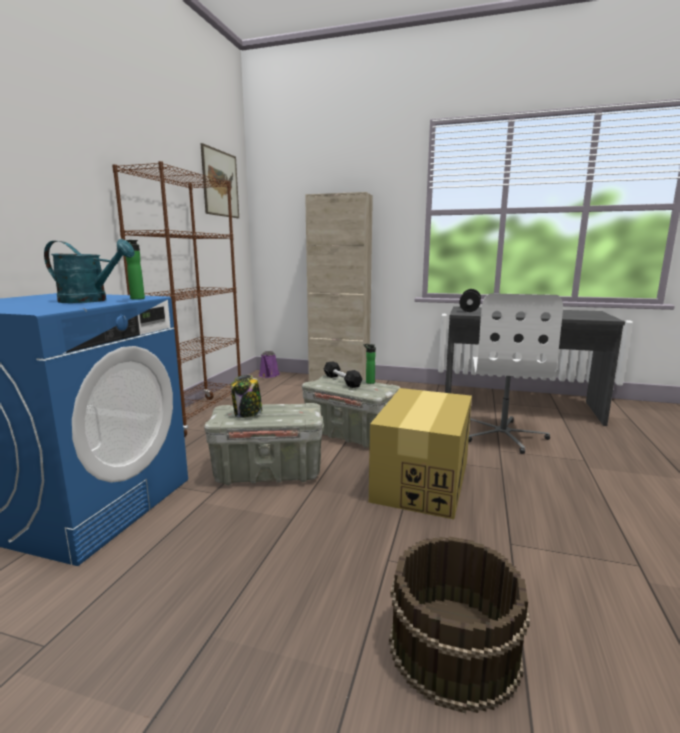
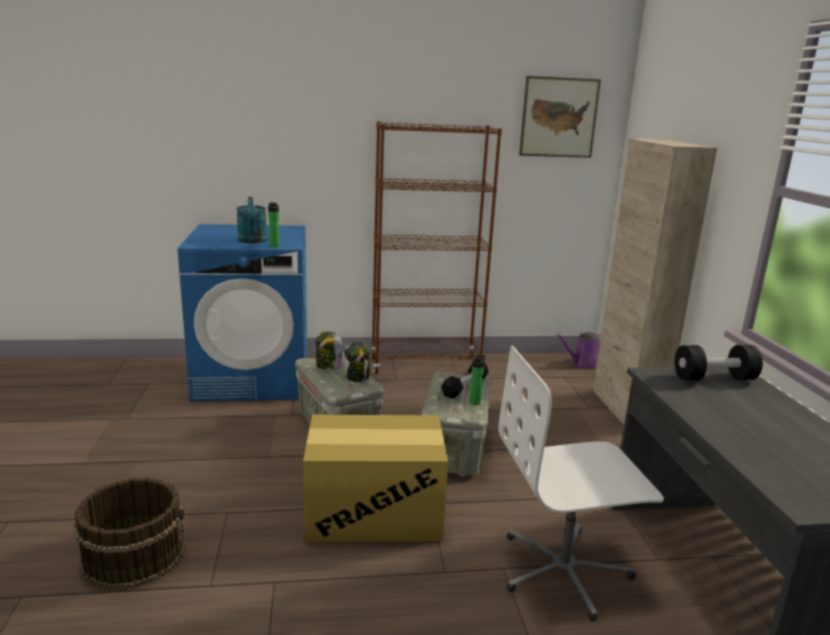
camera: 65 degrees right, 5 degrees up
none -> jar [344,341,369,382]

